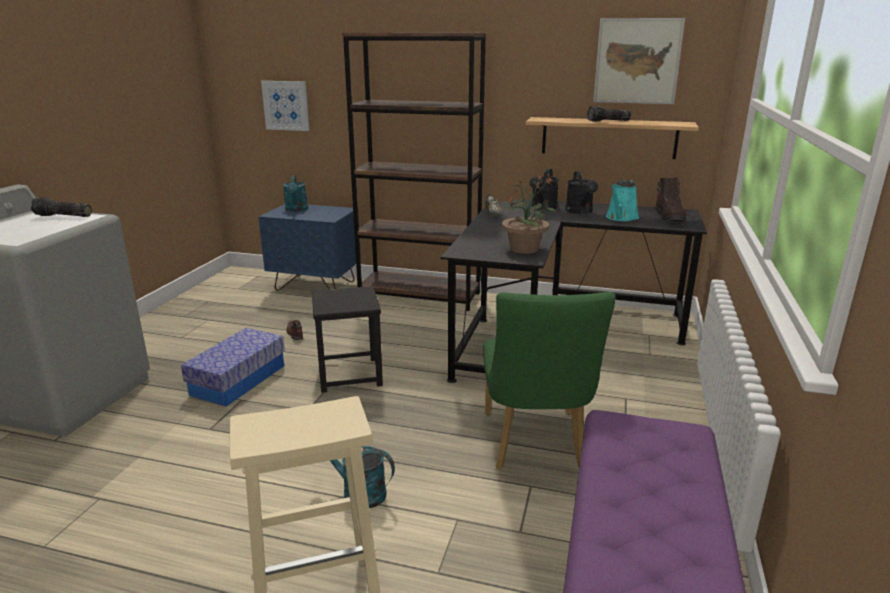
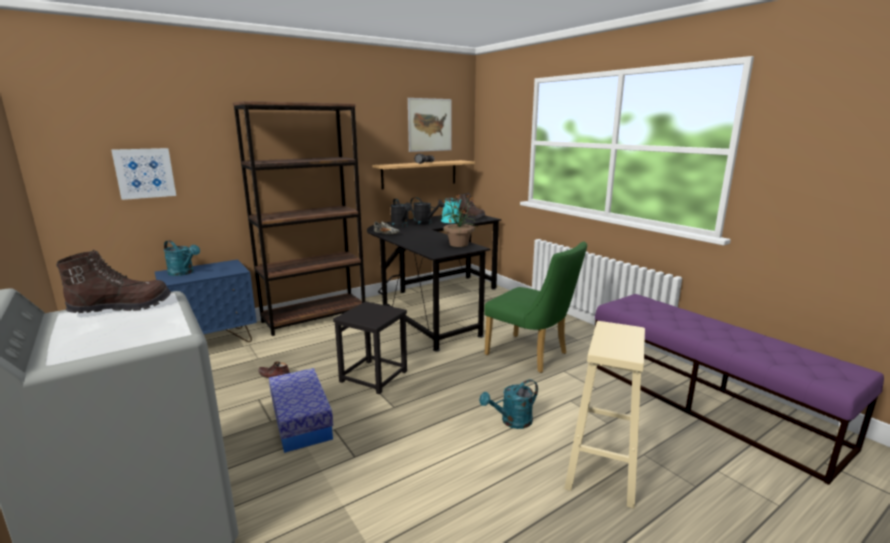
camera: 50 degrees left, 5 degrees down
flashlight [31,197,92,217] -> brown boot [56,250,171,313]

